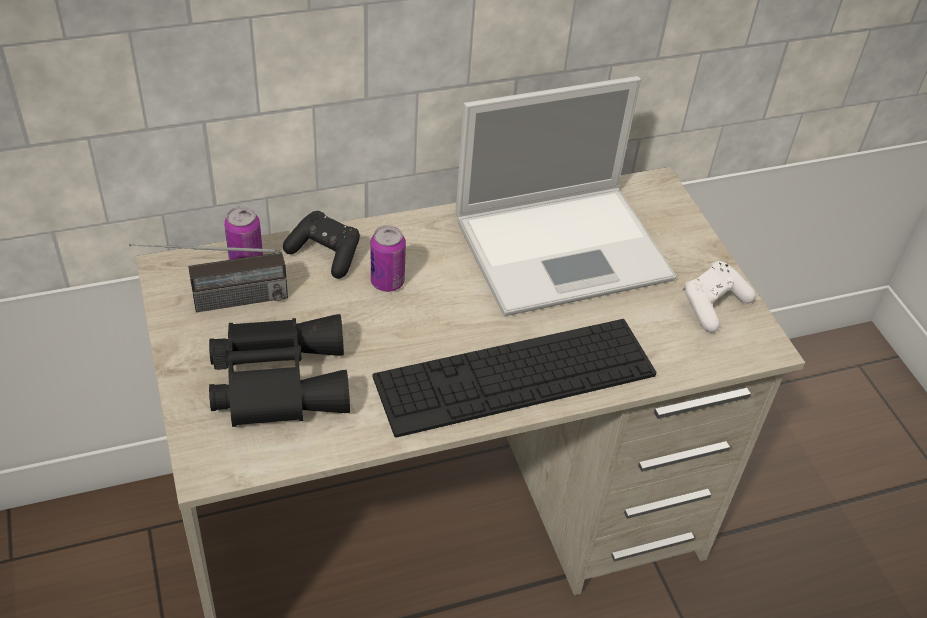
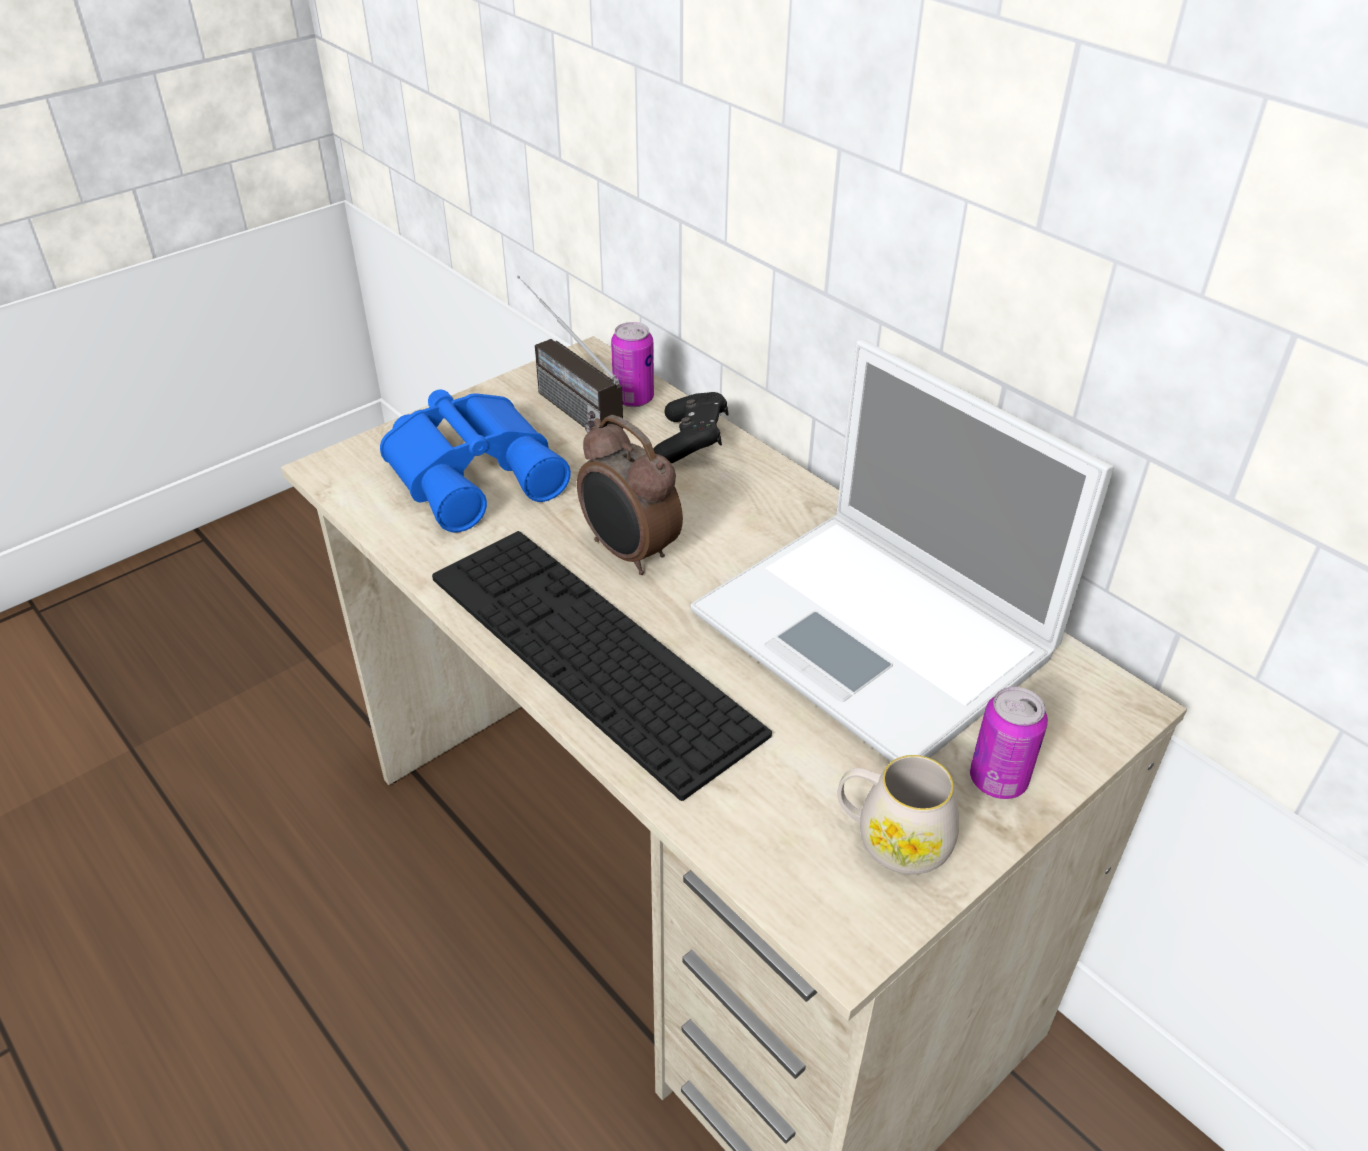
camera: 70 degrees right, 5 degrees down
black binoculars [209,314,350,427] -> blue binoculars [380,389,571,532]
can [371,225,406,292] -> can moved to [970,687,1048,799]
white game controller [682,261,756,332] -> white mug [837,755,959,875]
none -> alarm clock [577,415,683,575]

